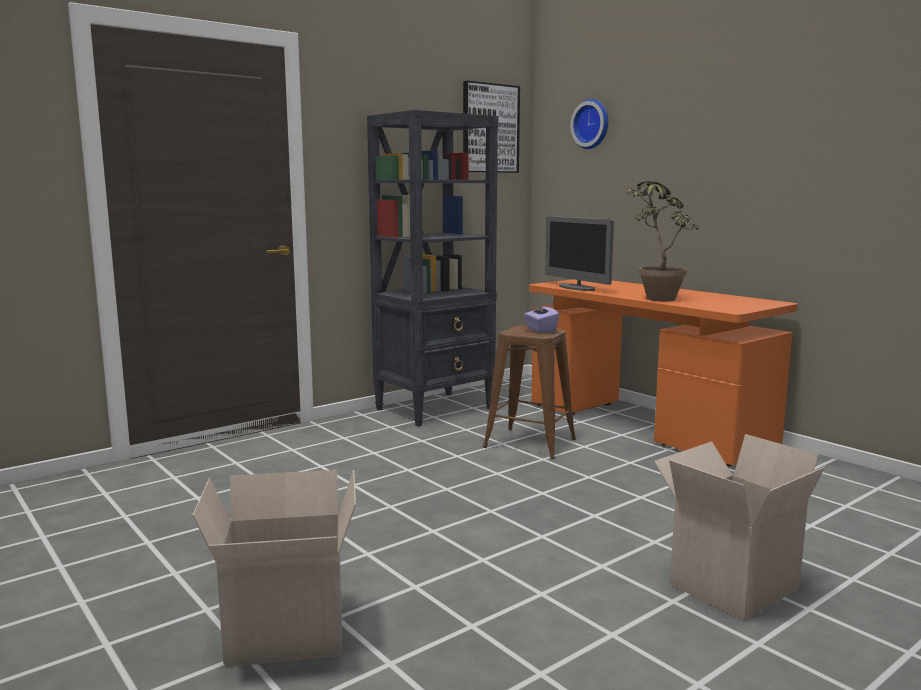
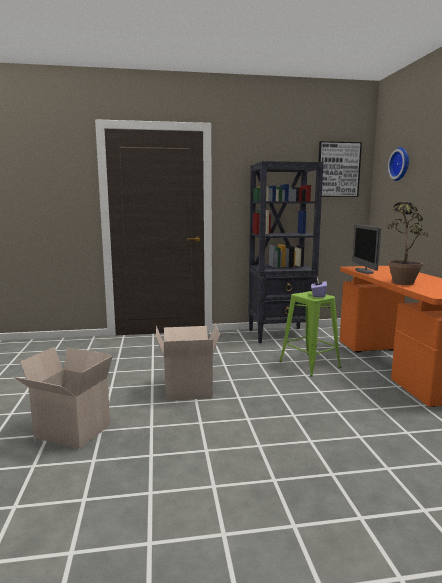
camera: 30 degrees right, 0 degrees up
brown stool [483,326,576,459] -> green stool [279,291,341,377]
cardboard box [654,434,825,621] -> cardboard box moved to [156,324,220,401]

